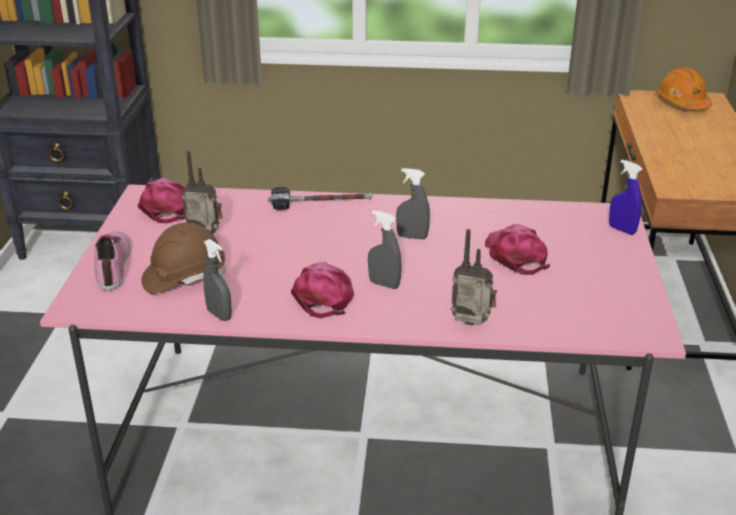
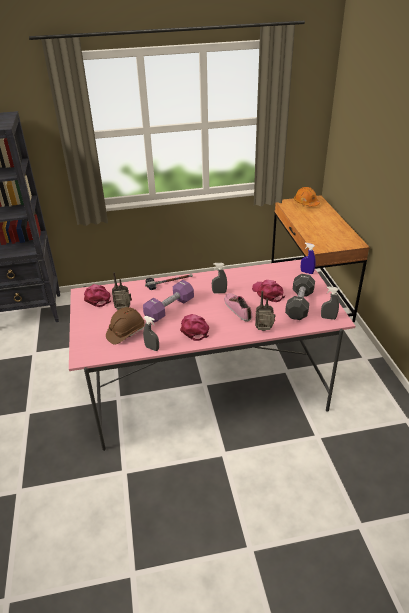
camera: 15 degrees left, 5 degrees up
shoe [94,231,131,291] -> shoe moved to [224,293,252,321]
grey spray bottle [368,210,402,289] -> grey spray bottle moved to [321,287,339,320]
none -> purple dumbbell [143,280,194,323]
none -> black dumbbell [285,274,315,320]

